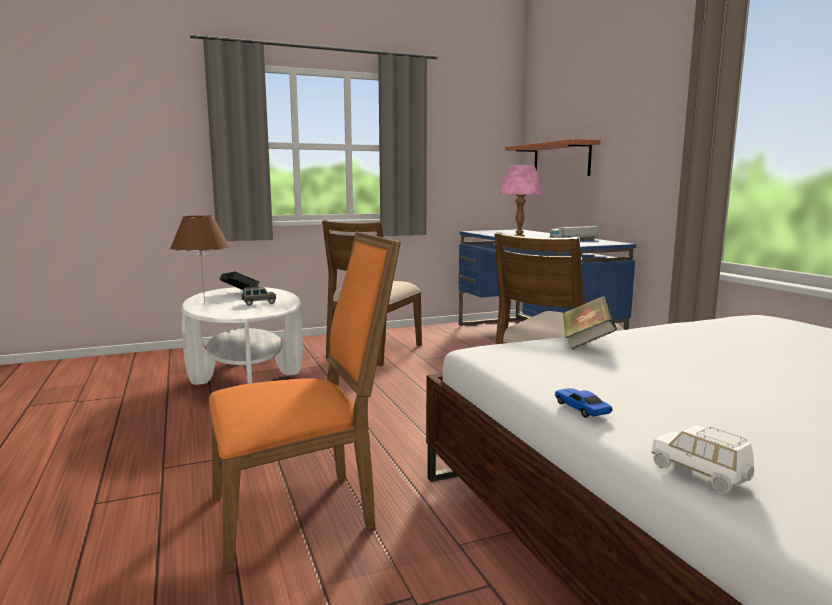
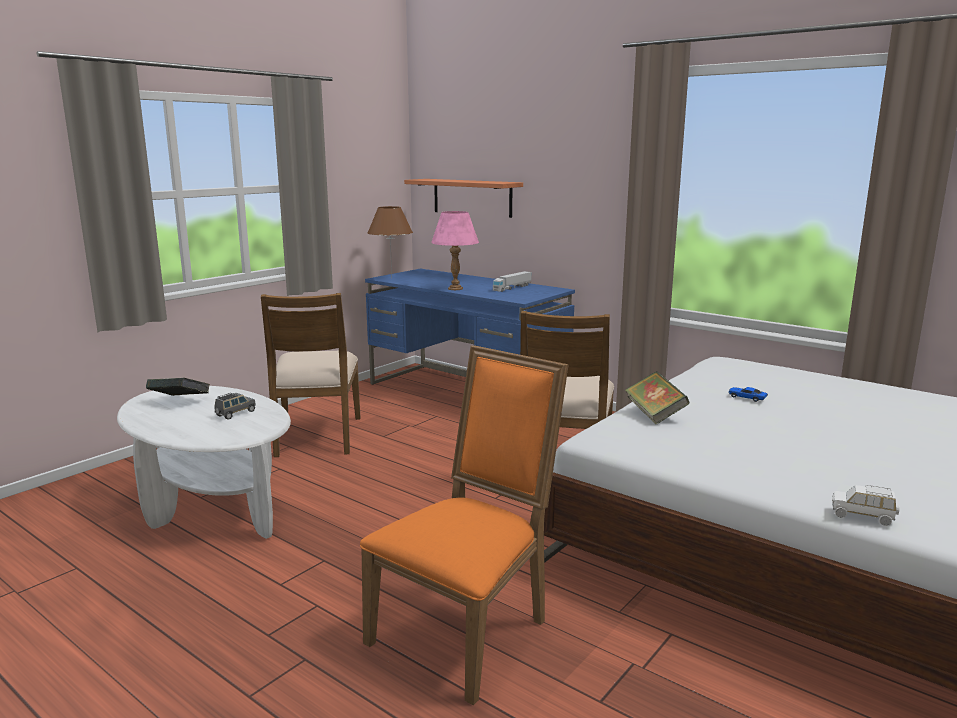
camera: 30 degrees left, 5 degrees up
brown table lamp [170,216,230,305] -> brown table lamp moved to [368,206,413,278]
toy car [554,388,612,418] -> toy car moved to [728,387,768,402]

